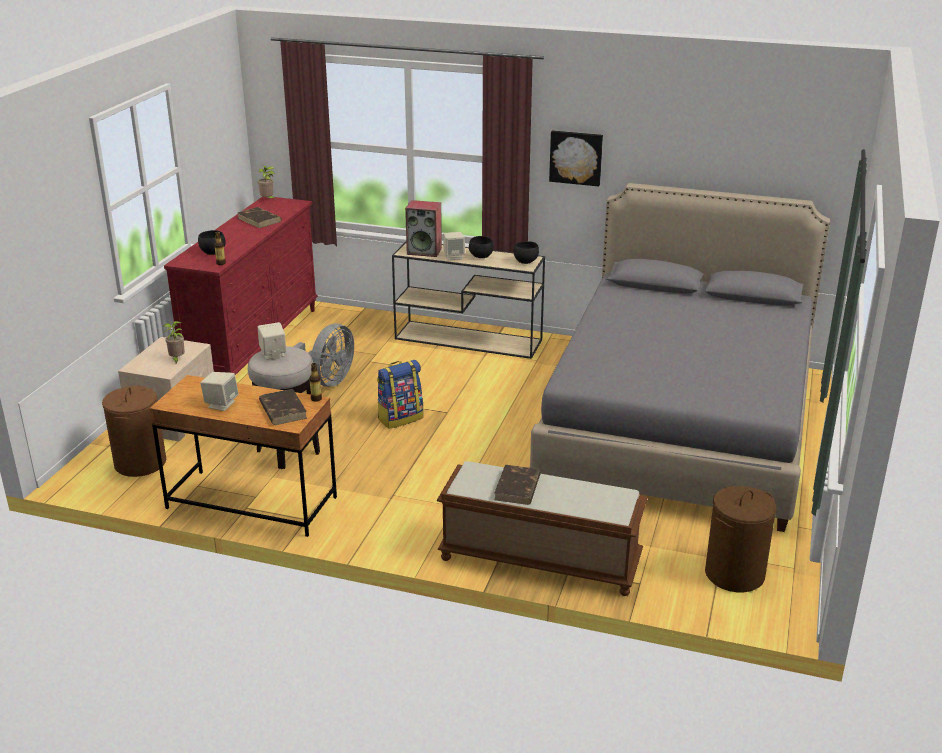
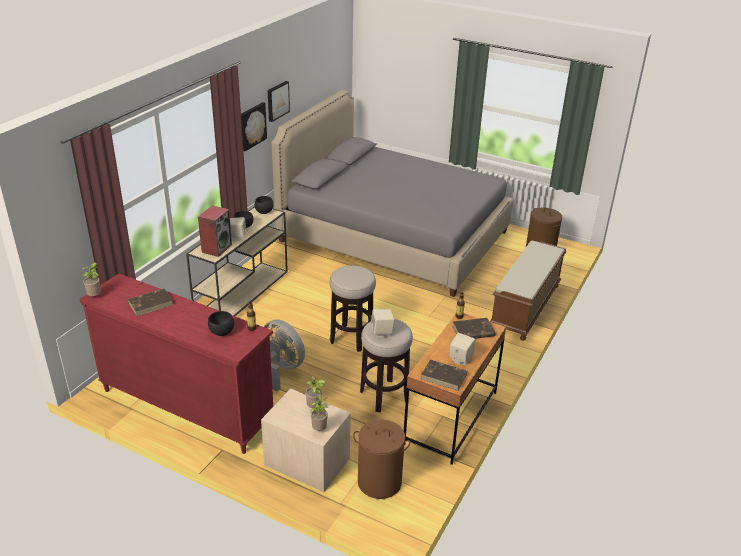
camera: 80 degrees left, 5 degrees up
backpack [377,360,423,429] -> stool [329,265,376,352]
brown book [494,465,541,505] -> brown book moved to [421,360,467,391]
none -> picture [268,81,290,122]
none -> potted plant [310,394,328,431]

